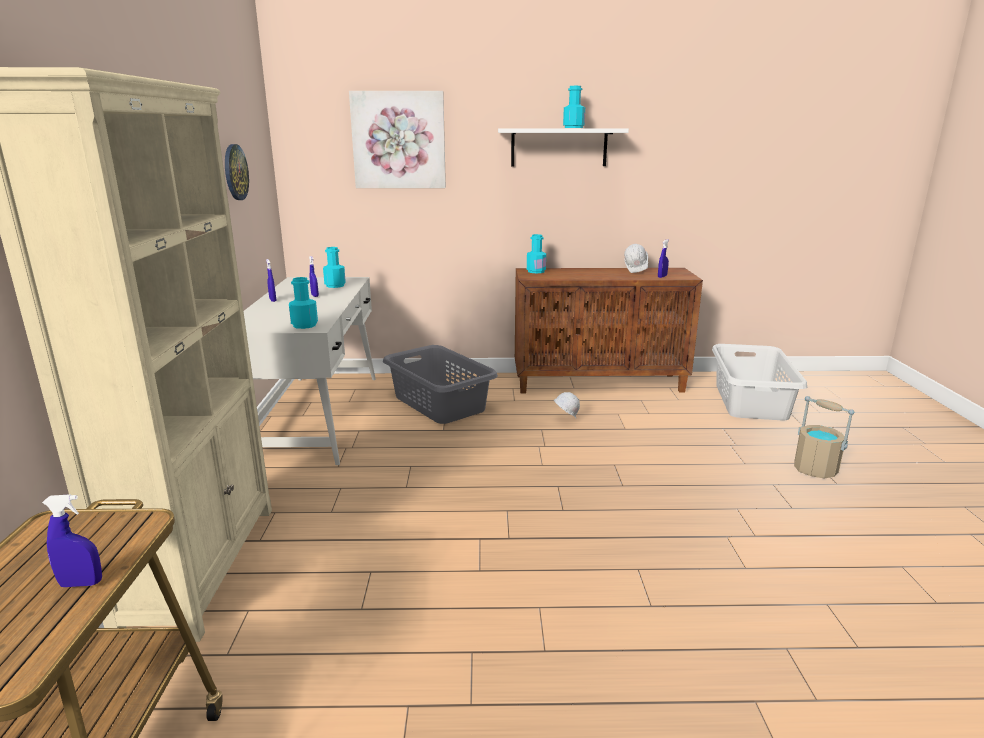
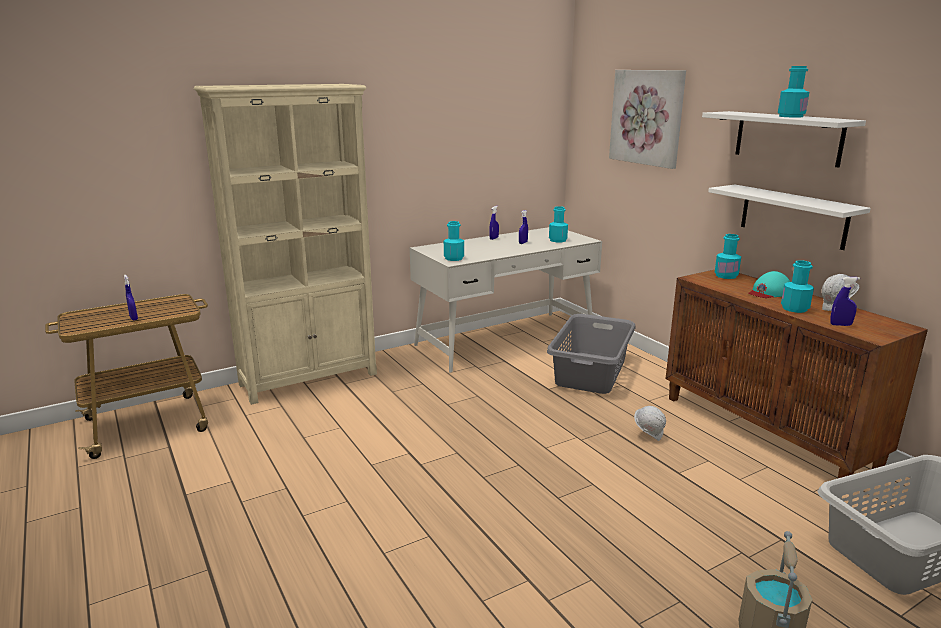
camera: 60 degrees right, 0 degrees up
wall clock [225,144,249,200] -> none
none -> white shelf [708,185,871,250]
none -> turquoise cap [748,271,790,298]
none -> turquoise bottle [781,260,814,313]

